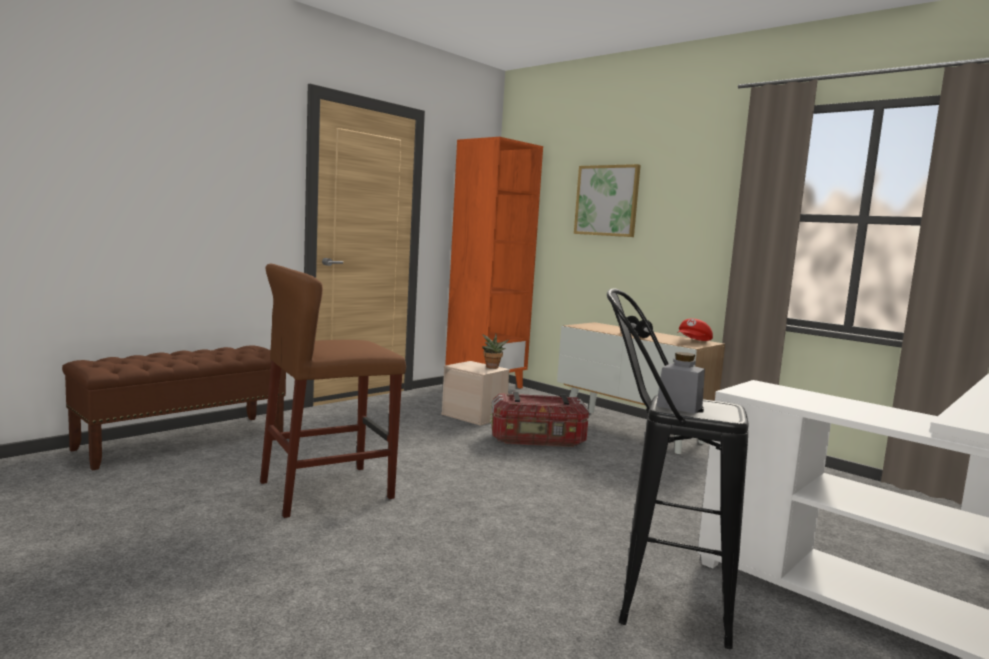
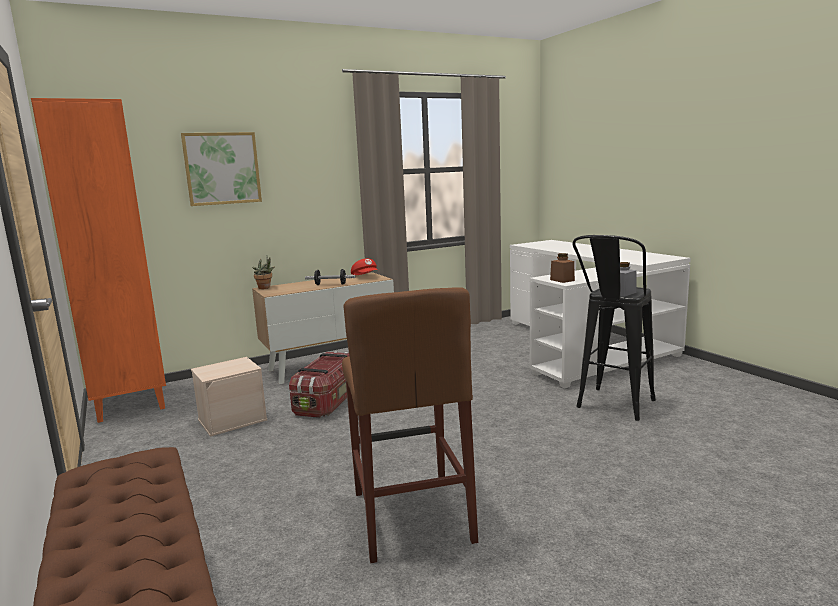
camera: 70 degrees left, 5 degrees up
potted plant [482,334,509,369] -> potted plant moved to [253,256,275,289]
none -> brown jar [550,253,575,283]

